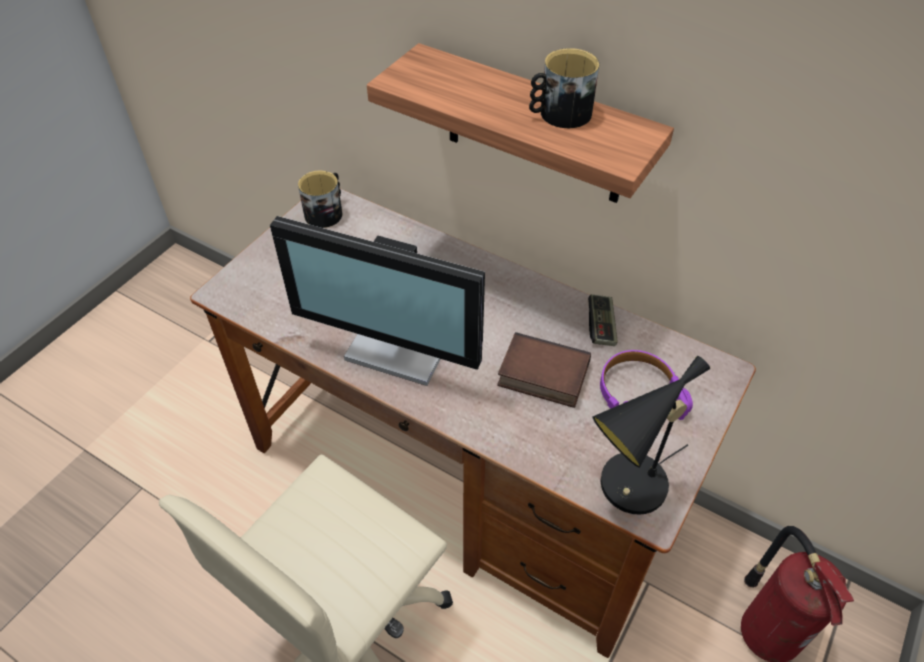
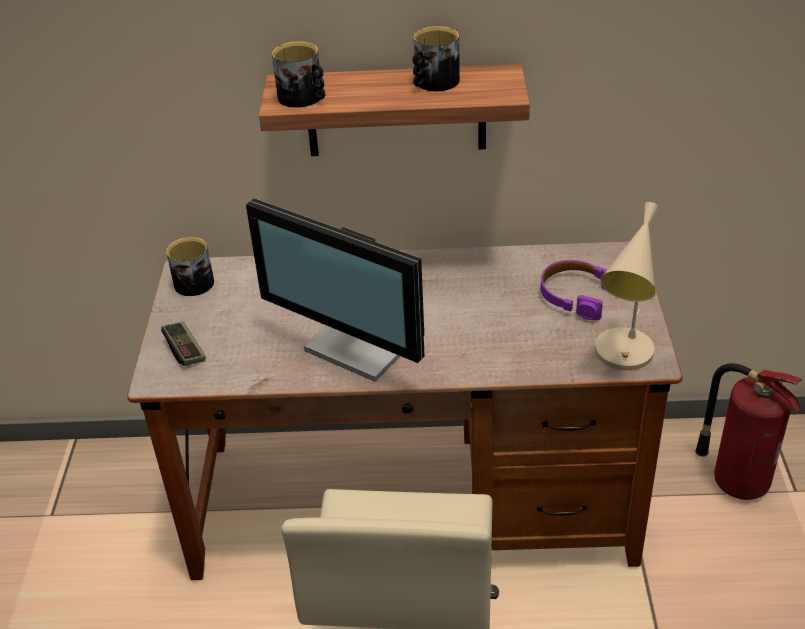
camera: 30 degrees left, 10 degrees down
monitor [270,216,485,386] -> monitor turned 45 degrees clockwise [246,198,425,382]
book [497,332,591,408] -> none
game controller [588,294,618,346] -> game controller moved to [161,321,206,366]
black table lamp [592,356,710,515] -> beige table lamp [595,202,659,370]
none -> mug [272,41,325,108]

